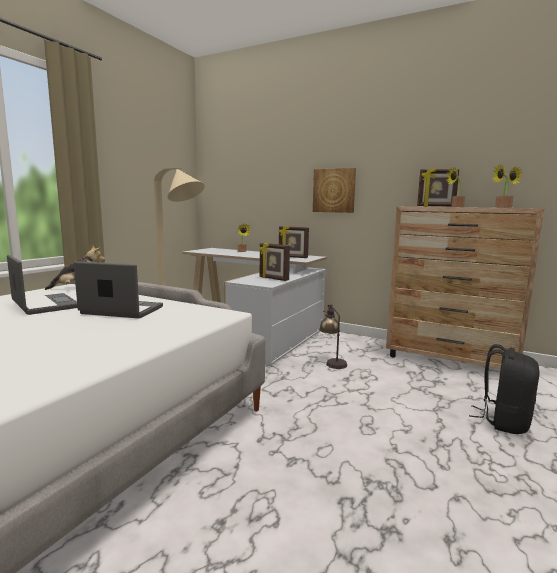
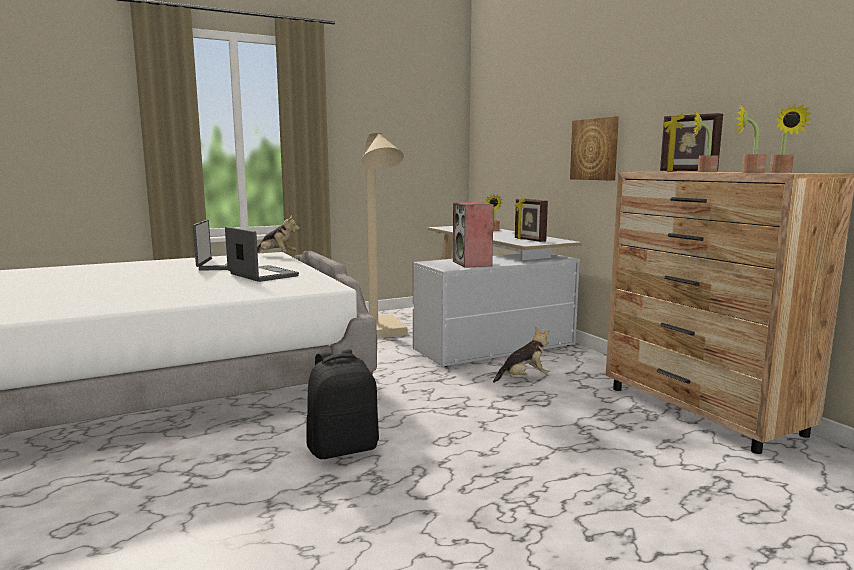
camera: 35 degrees right, 0 degrees up
picture frame [259,243,290,281] -> speaker [453,202,494,268]
table lamp [319,304,347,369] -> plush toy [493,328,550,383]
black backpack [469,344,540,434] -> black backpack moved to [306,349,379,459]

